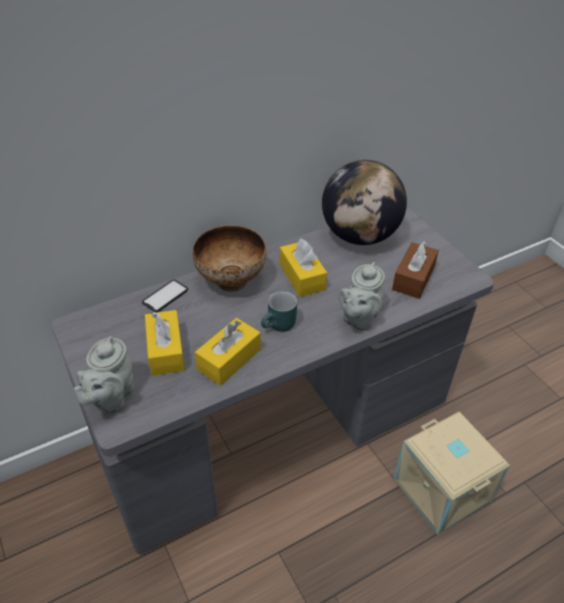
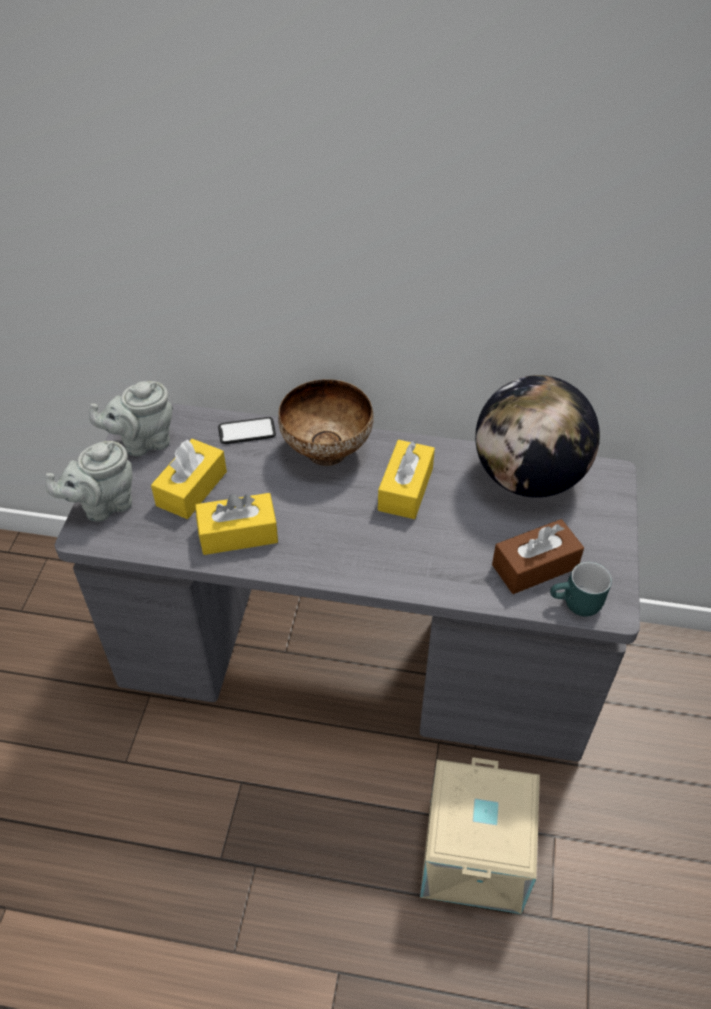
camera: 40 degrees right, 5 degrees up
turquoise mug [261,291,297,332] -> turquoise mug moved to [550,562,612,617]
grey teapot [338,262,385,331] -> grey teapot moved to [89,381,173,456]

